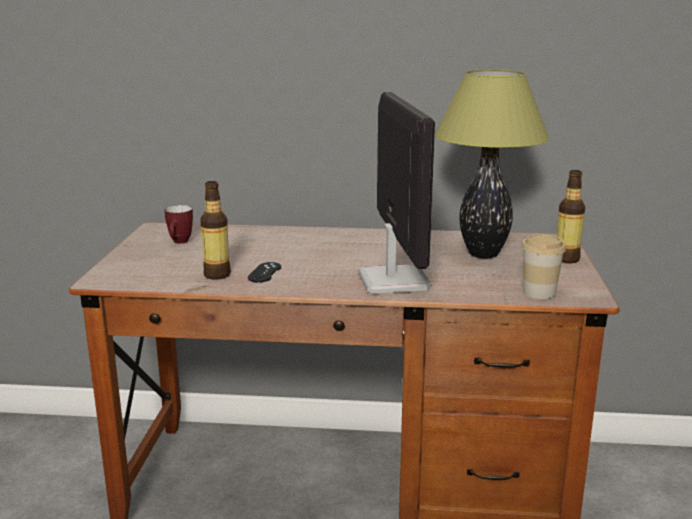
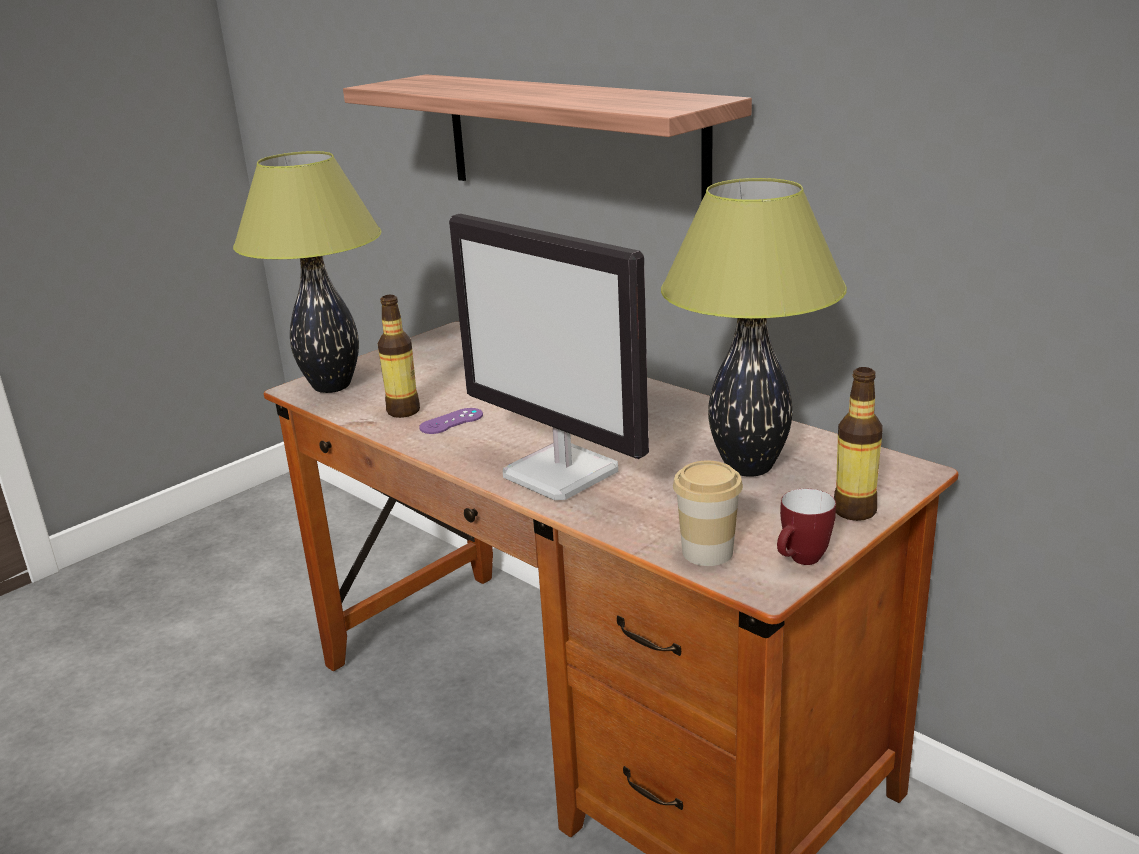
camera: 40 degrees right, 5 degrees up
mug [164,205,193,243] -> mug moved to [777,489,836,565]
black game controller [248,262,281,282] -> purple game controller [419,408,483,434]
monitor [358,92,435,294] -> monitor turned 105 degrees clockwise [449,214,649,500]
none -> table lamp [233,151,382,393]
none -> shelf [343,74,752,200]

